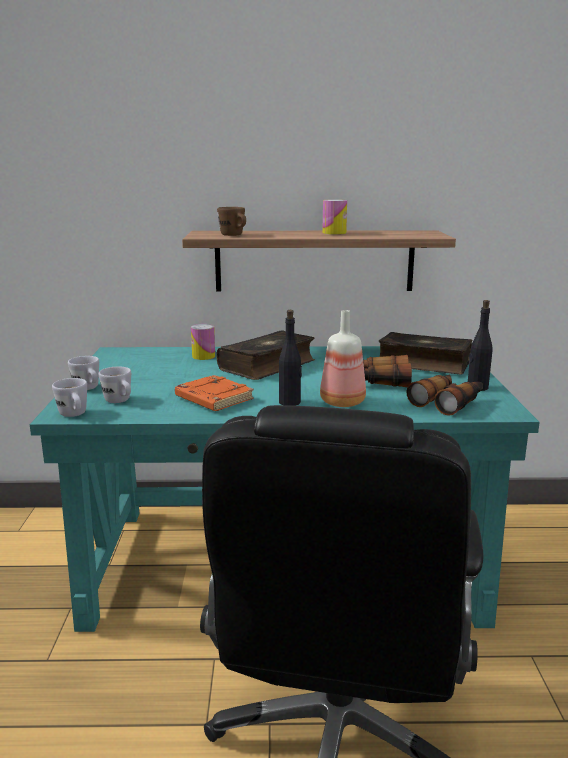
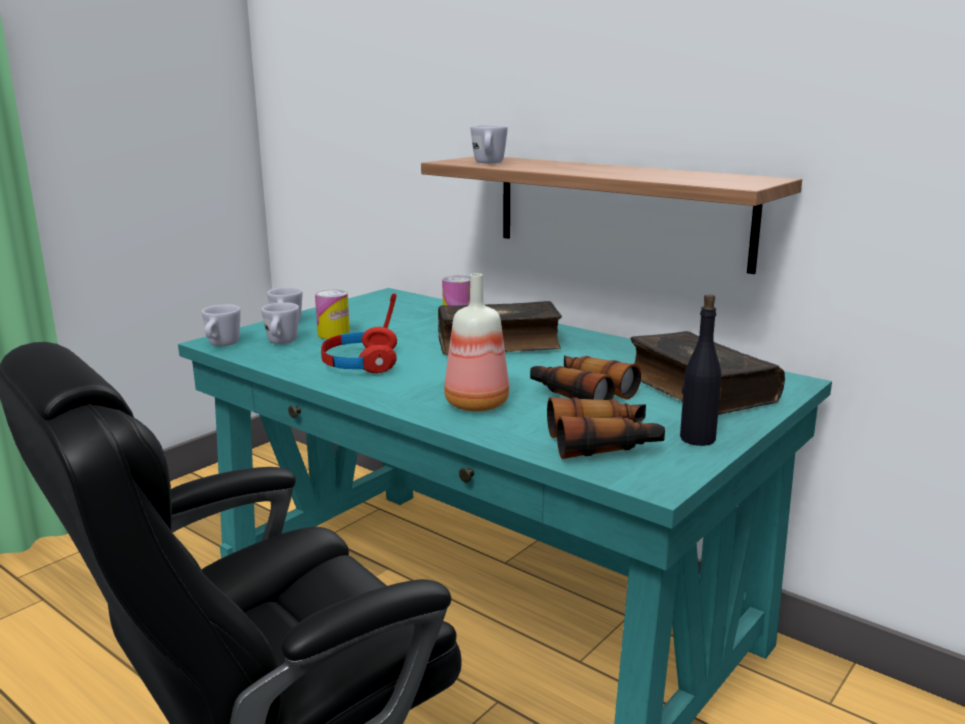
camera: 40 degrees right, 0 degrees up
orange book [175,375,254,411] -> red headphones [321,293,397,373]
brown mug [217,207,246,236] -> white mug [471,125,508,163]
black bottle [279,310,302,406] -> none
can [322,199,347,235] -> can moved to [315,290,350,339]

